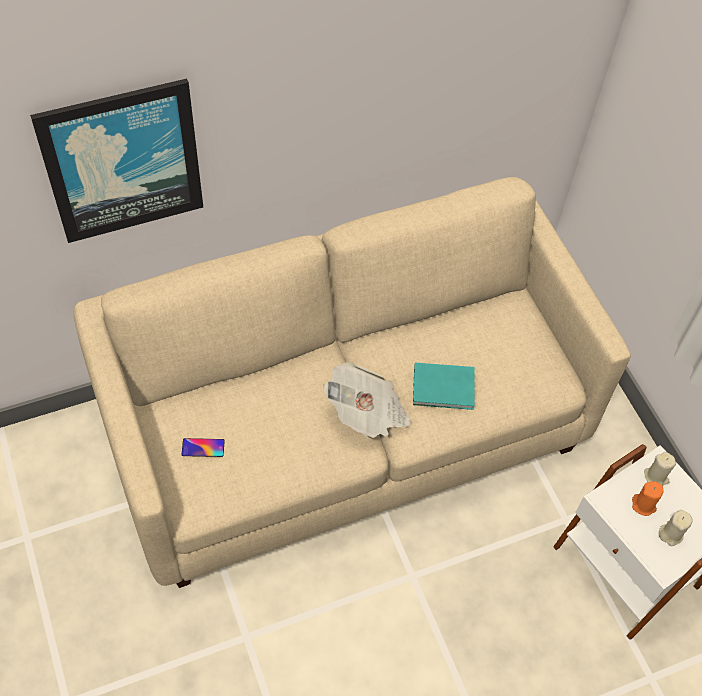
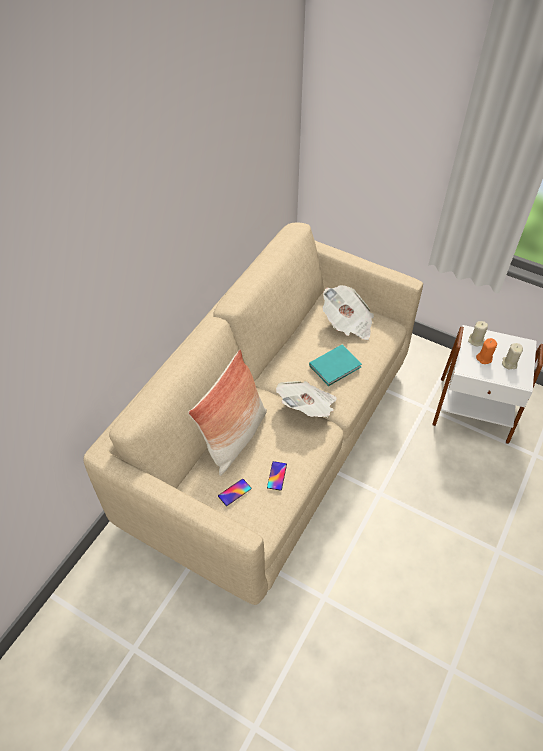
camera: 35 degrees left, 5 degrees down
picture [30,79,203,243] -> none
none -> pillow [188,350,267,476]
none -> phone [267,461,287,491]
none -> newspaper [323,285,374,340]

